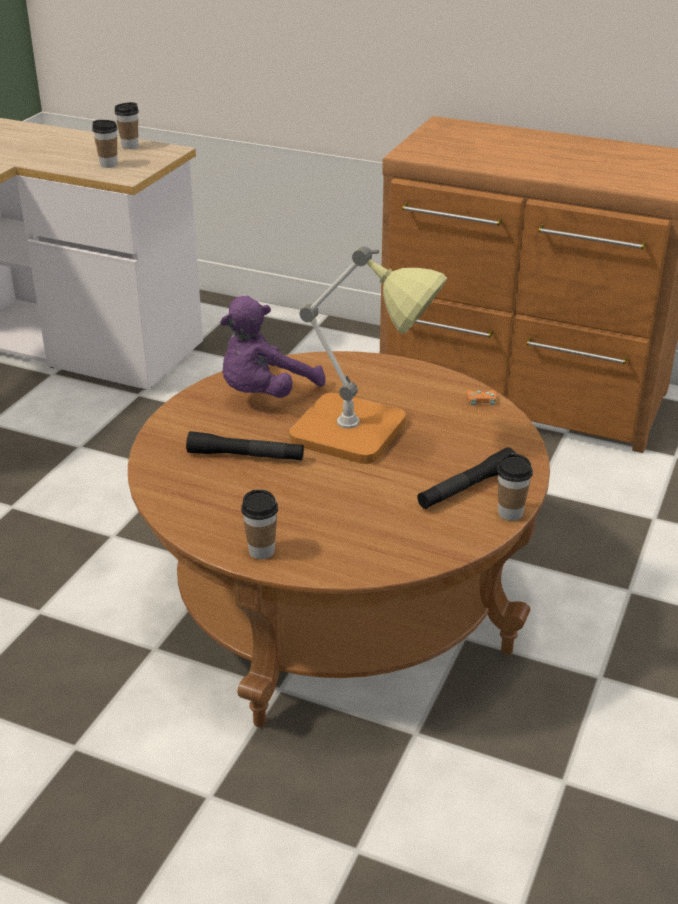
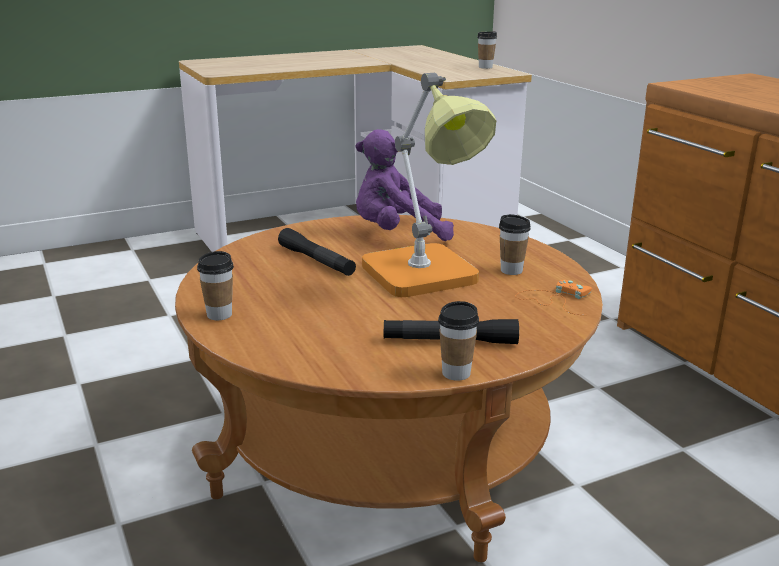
camera: 40 degrees right, 10 degrees down
cup [92,120,118,168] -> cup moved to [499,214,531,275]

